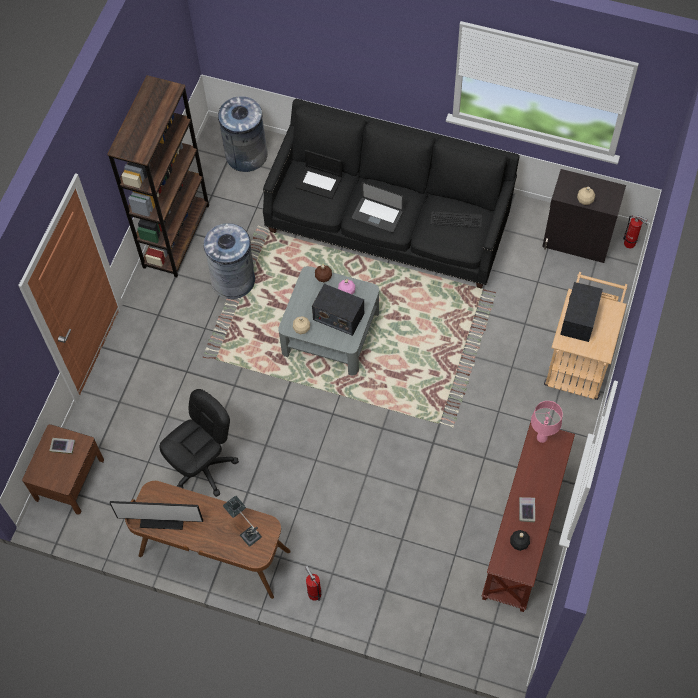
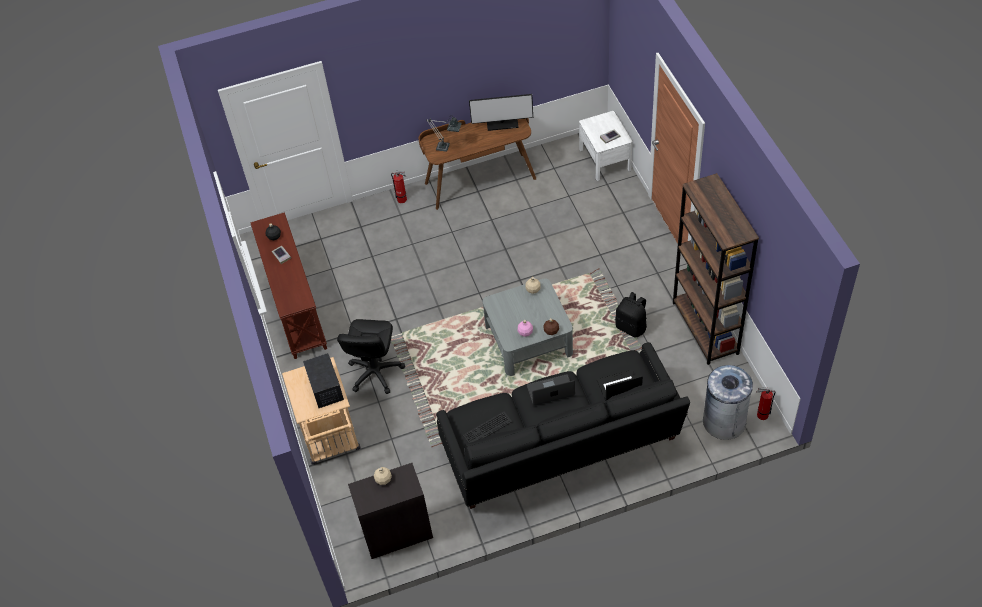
camera: 145 degrees right, 10 degrees down
brown nightstand [22,424,104,515] -> white nightstand [579,111,632,181]
monitor [109,501,203,530] -> monitor turned 150 degrees counterclockwise [469,94,533,131]
black office chair [160,389,239,497] -> black office chair moved to [337,319,405,394]
grey trash can [203,223,255,299] -> black backpack [615,292,647,338]
radio [312,284,364,336] -> none
pink table lamp [531,401,563,443] -> none
fire extinguisher [623,215,648,248] -> fire extinguisher moved to [756,387,776,420]

